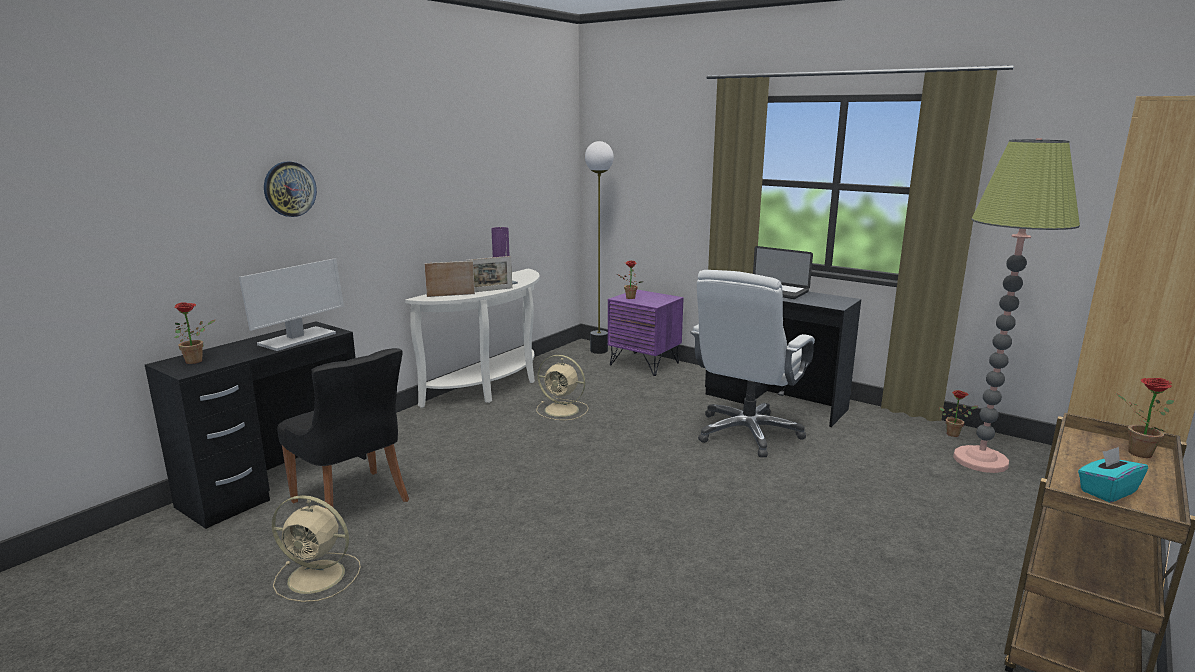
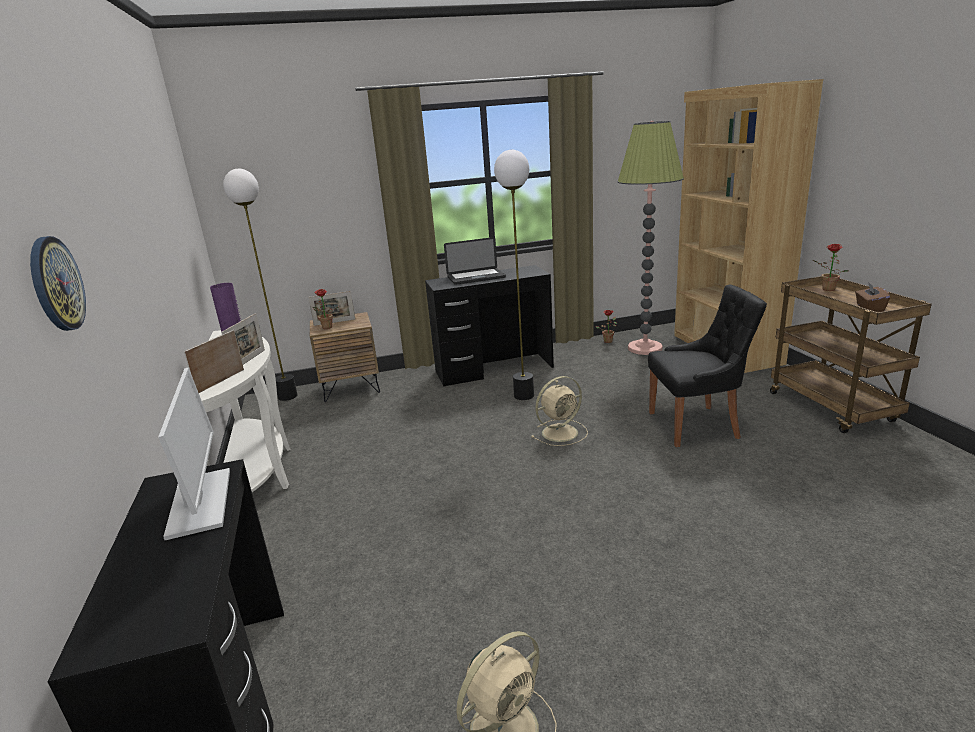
camera: 50 degrees left, 5 degrees up
potted plant [174,302,215,364] -> none
black chair [277,348,409,514] -> black chair moved to [648,285,767,447]
beige fan [536,355,588,420] -> beige fan moved to [531,376,588,446]
purple nightstand [608,290,684,376] -> brown nightstand [310,312,380,402]
white office chair [690,270,815,457] -> floor lamp [494,150,534,400]
turquoise tissue box [1078,447,1148,502] -> brown tissue box [855,282,890,312]
none -> picture frame [308,291,355,326]

